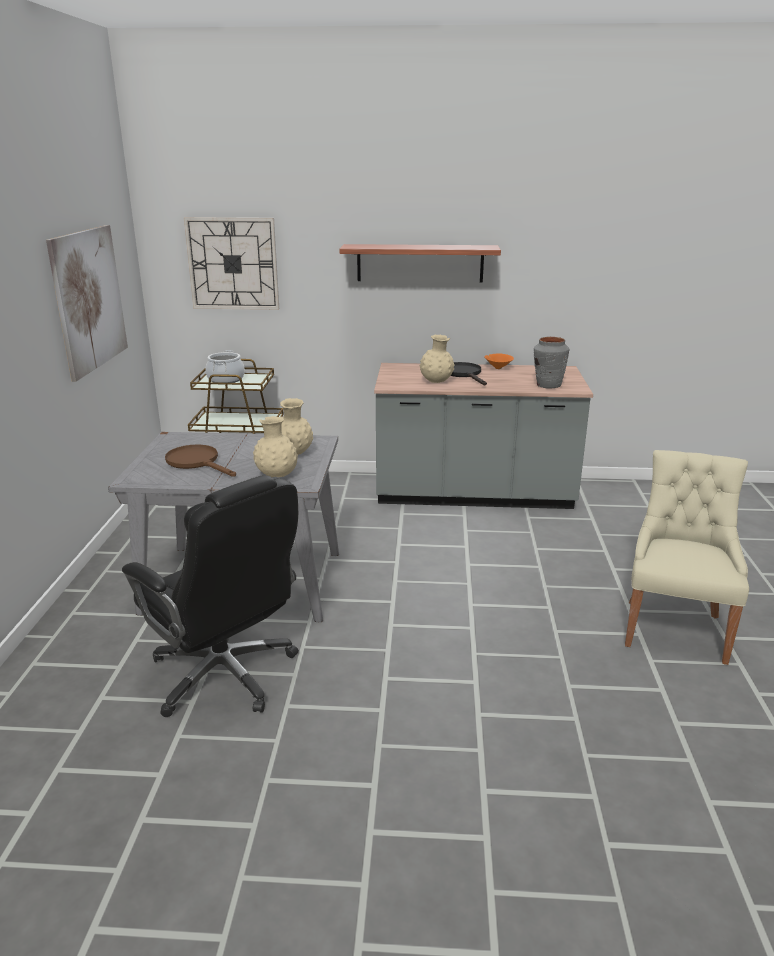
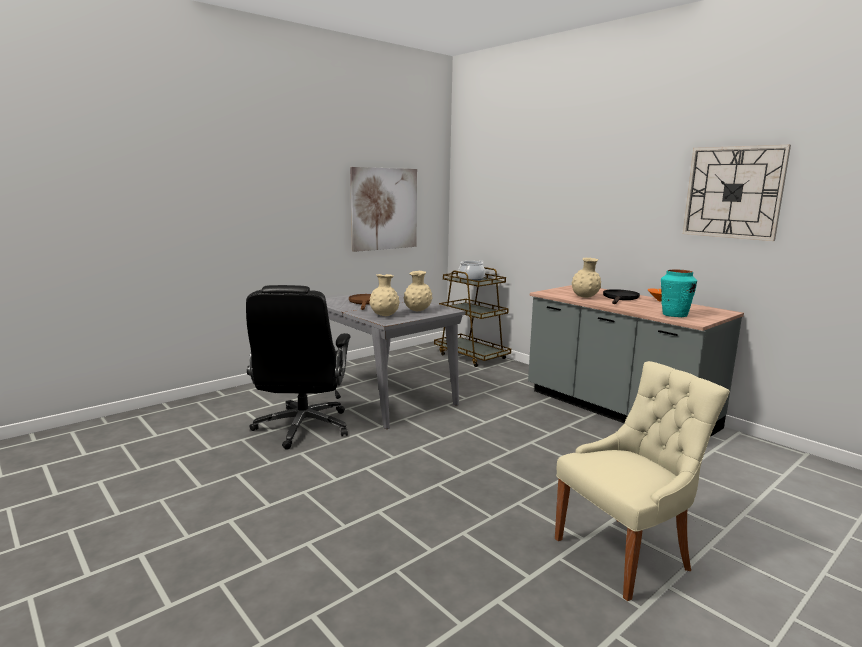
camera: 45 degrees right, 10 degrees down
wall clock [184,217,279,310] -> wall clock moved to [683,145,791,241]
shelf [339,244,501,283] -> none
grey vase [533,337,570,389] -> turquoise vase [661,269,697,317]

